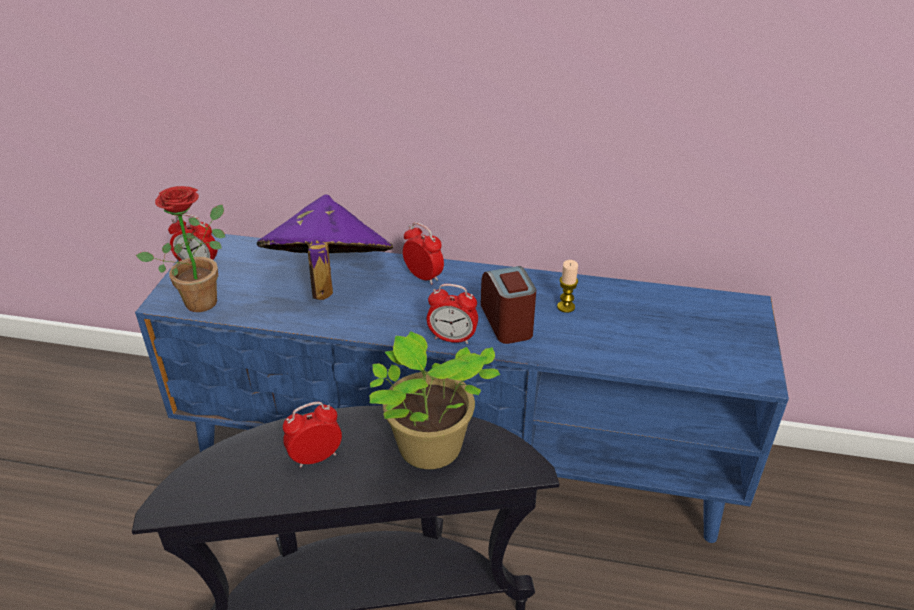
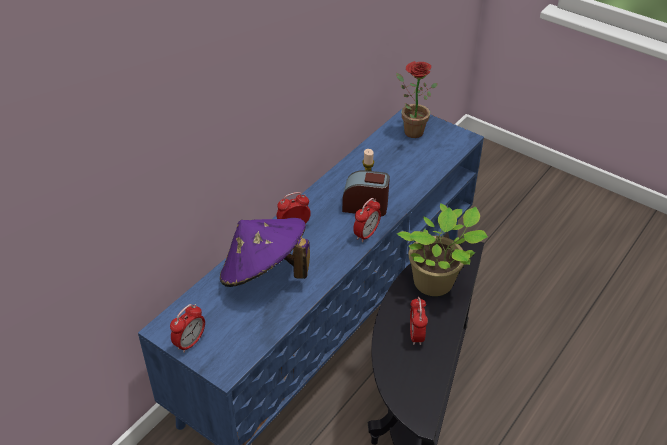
camera: 65 degrees left, 5 degrees up
potted plant [136,186,225,312] -> potted plant moved to [396,61,438,138]

